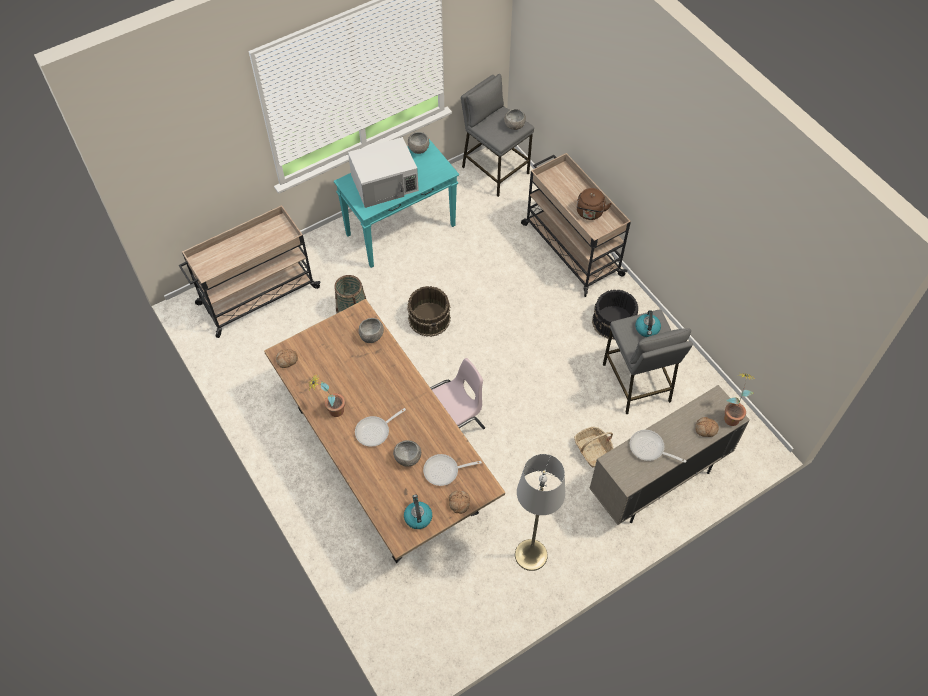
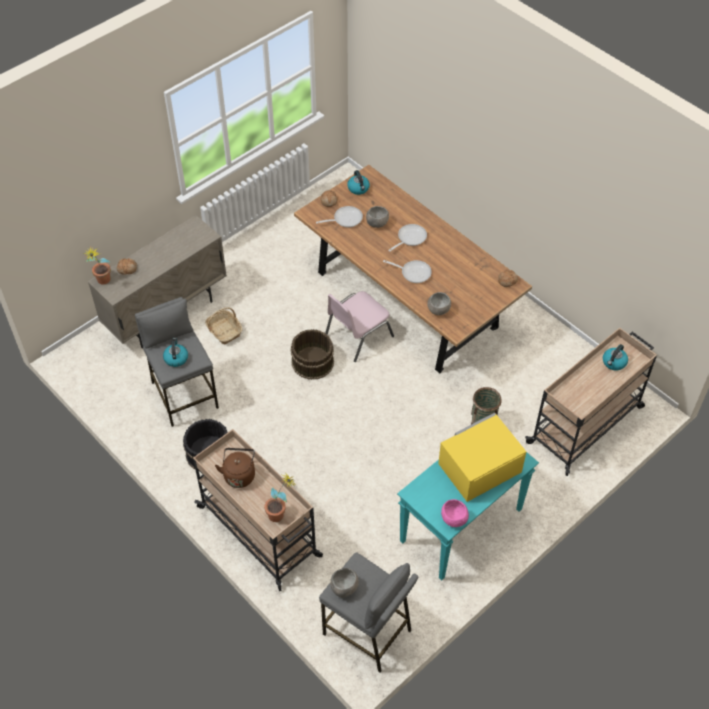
camera: 170 degrees right, 5 degrees down
potted plant [308,374,345,417] -> potted plant moved to [264,474,295,522]
white microwave [348,137,419,208] -> yellow microwave [438,413,526,502]
brown bucket [407,286,451,337] -> brown bucket moved to [291,329,334,380]
grey bowl [408,132,429,154] -> pink bowl [441,499,469,527]
grey floor lamp [515,454,565,571] -> none
frying pan [630,430,686,463] -> frying pan moved to [383,260,432,283]
none -> kettle [603,344,628,370]

